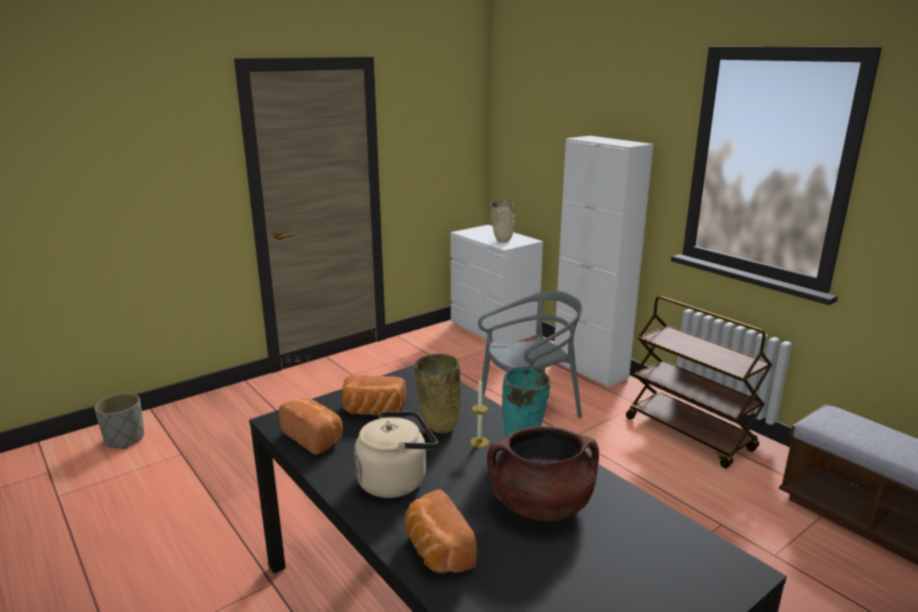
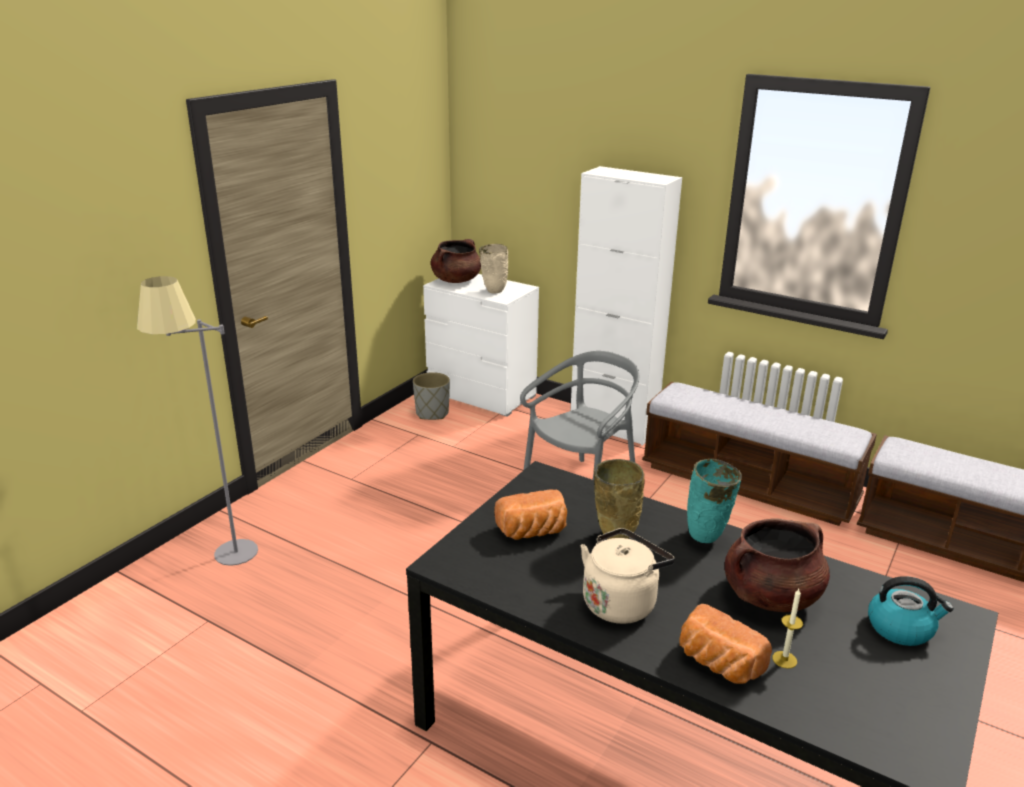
camera: 20 degrees left, 5 degrees up
grey planter [94,393,144,449] -> grey planter moved to [413,372,450,420]
bread [279,398,343,455] -> none
candle [470,378,489,448] -> candle moved to [773,589,803,669]
brown cart [626,296,772,468] -> bench [642,382,877,526]
none -> grey floor lamp [137,276,258,566]
none -> brown cooking pot [431,239,481,283]
none -> kettle [868,576,954,646]

